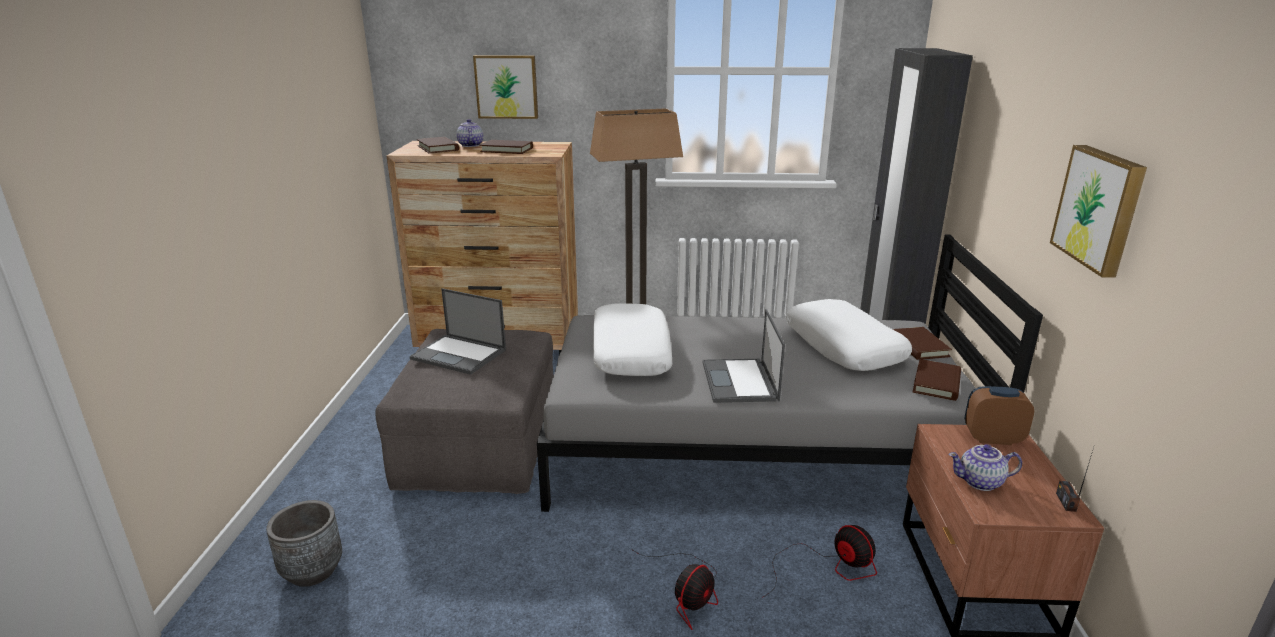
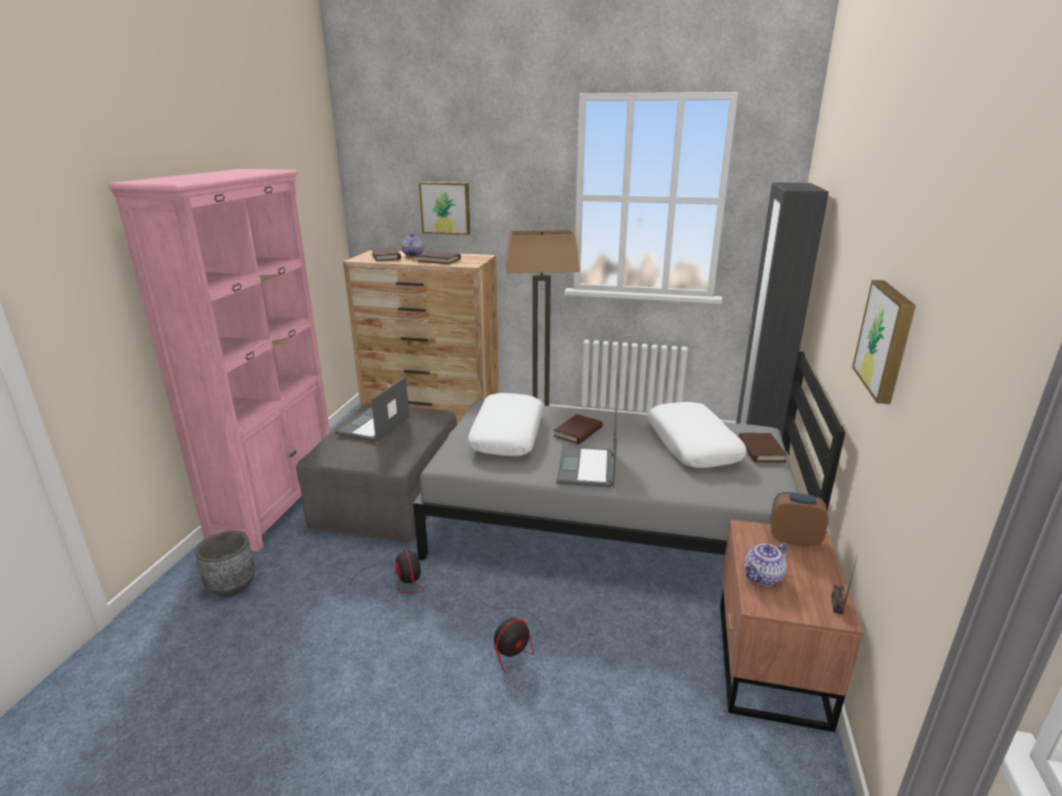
camera: 10 degrees right, 0 degrees up
laptop [410,288,506,375] -> laptop turned 75 degrees clockwise [335,377,409,442]
fan [762,525,877,598] -> fan moved to [330,550,424,596]
brown book [913,359,961,401] -> brown book moved to [553,414,603,444]
teapot [948,444,1022,491] -> teapot turned 45 degrees counterclockwise [744,542,788,586]
none -> pink bookcase [108,169,330,552]

